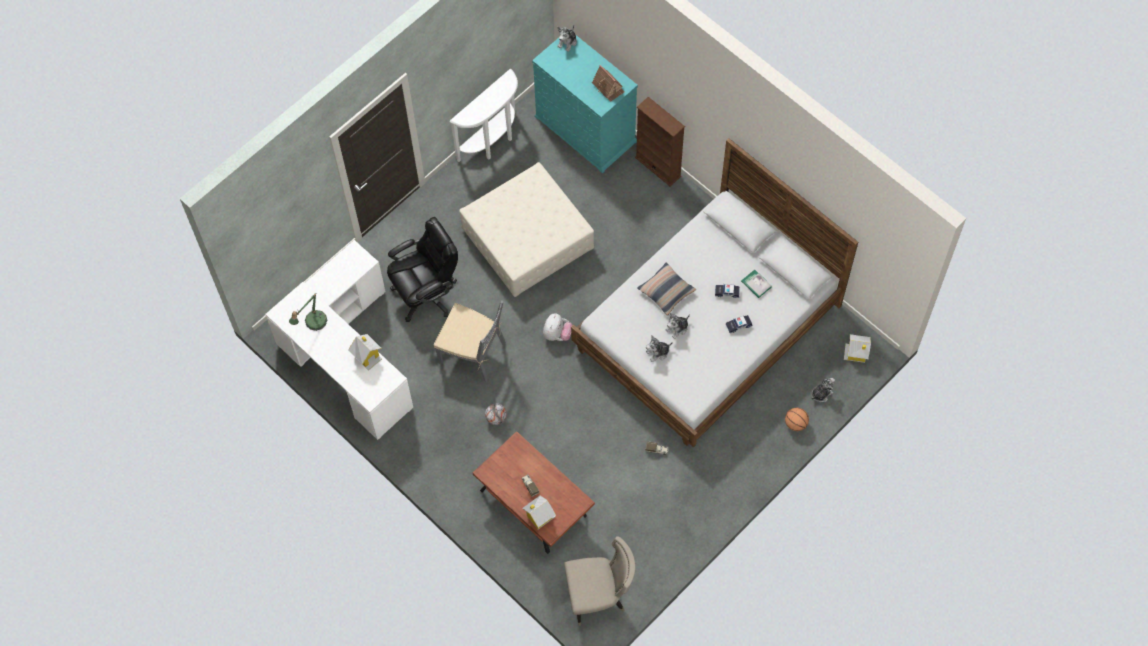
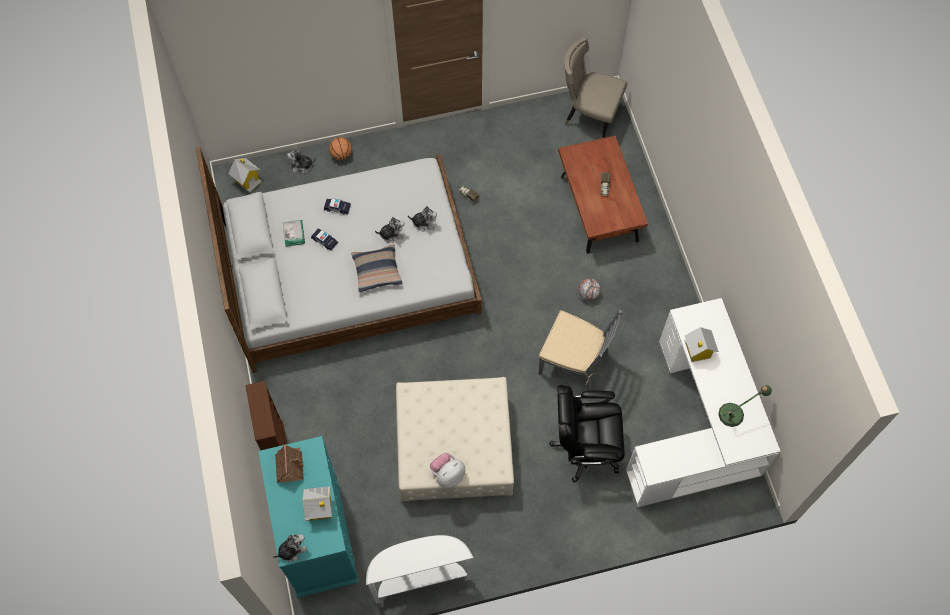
camera: 150 degrees left, 0 degrees up
grey chair [434,300,506,382] -> grey chair turned 150 degrees clockwise [539,310,622,391]
toy house [523,495,556,529] -> toy house moved to [303,486,332,521]
plush toy [543,313,573,341] -> plush toy moved to [430,453,465,488]

